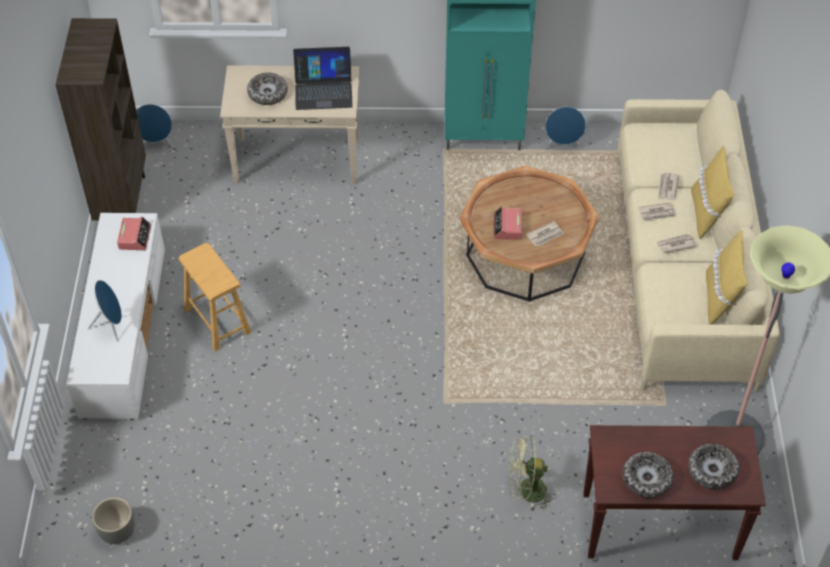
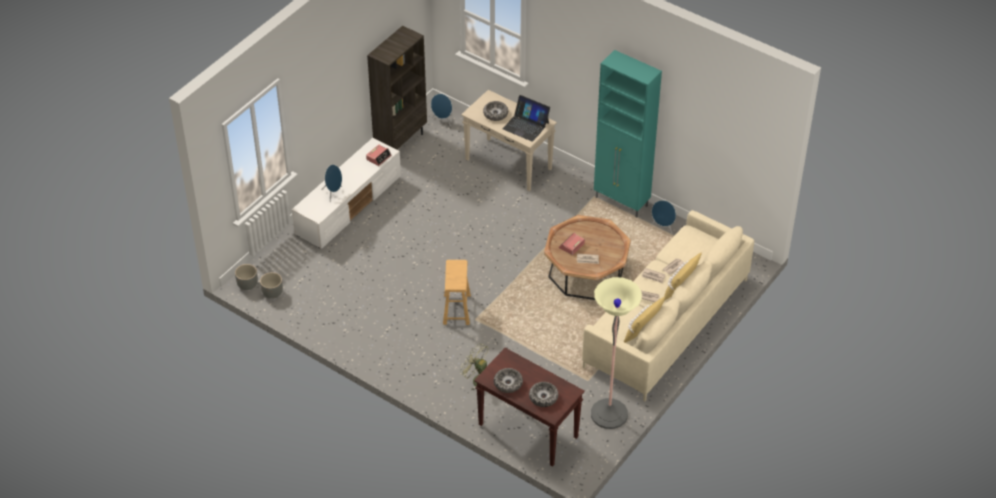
camera: 35 degrees right, 5 degrees down
brown stool [178,243,251,351] -> brown stool moved to [443,260,471,325]
none -> grey planter [235,264,258,290]

